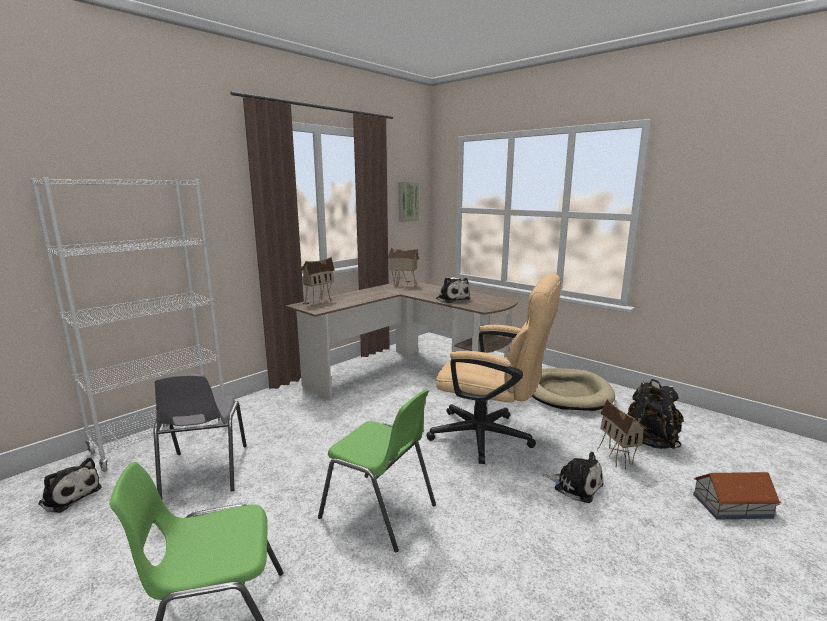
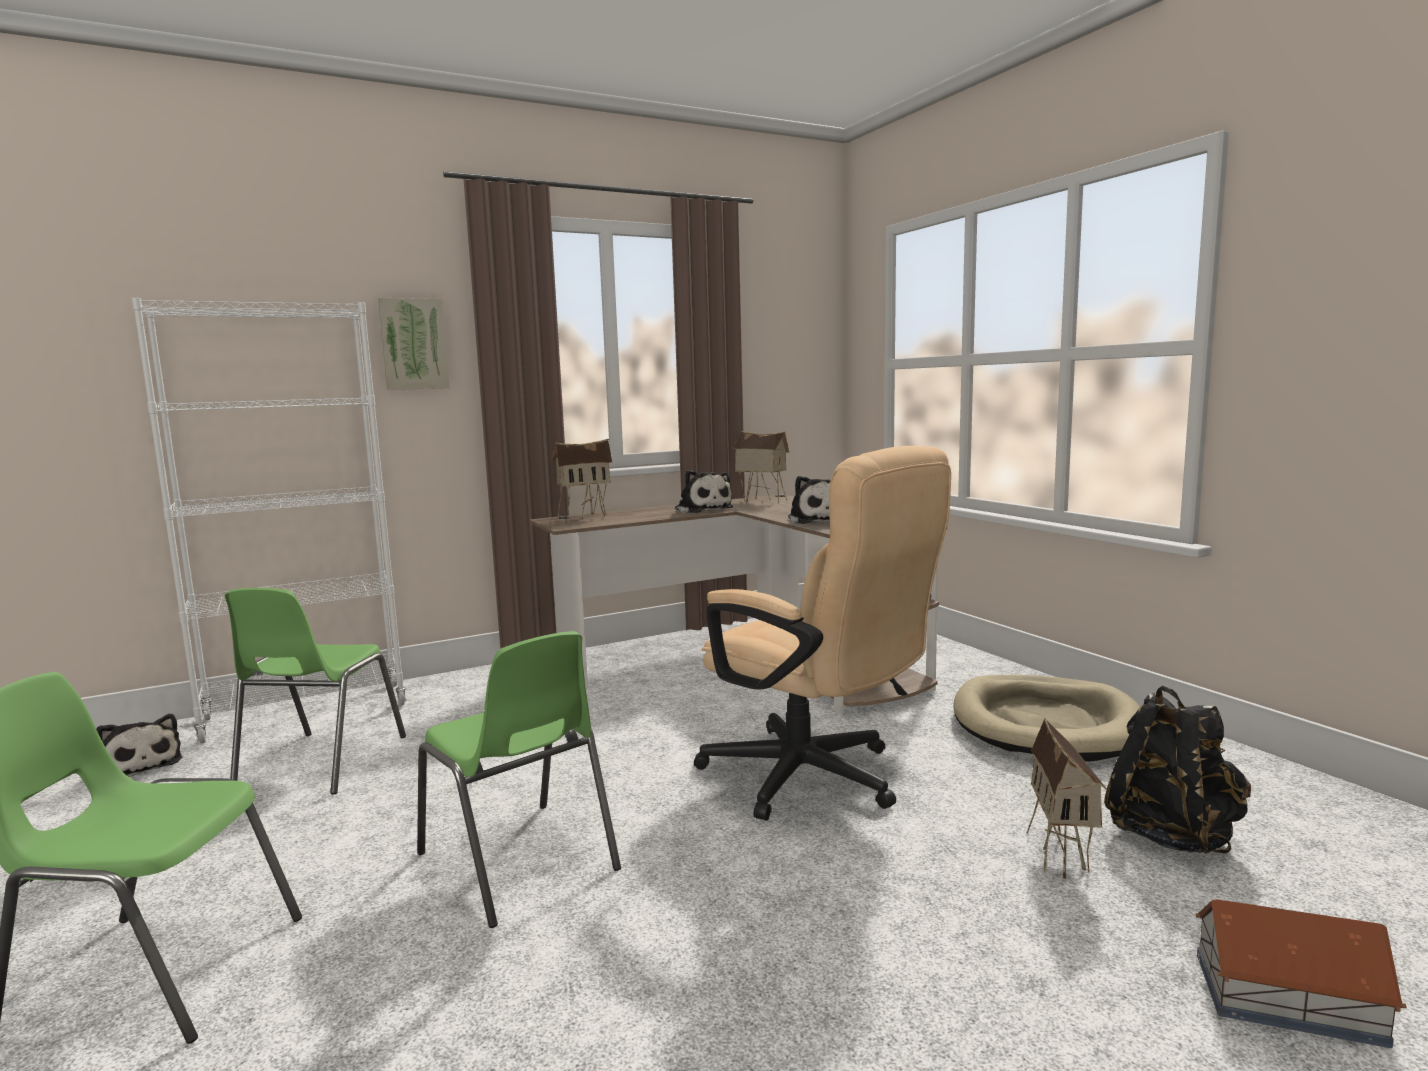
camera: 20 degrees right, 5 degrees down
grey chair [153,374,247,499] -> green chair [225,588,406,794]
picture [398,182,419,222] -> picture moved to [378,298,450,390]
plush toy [543,452,603,503] -> plush toy moved to [675,470,733,513]

